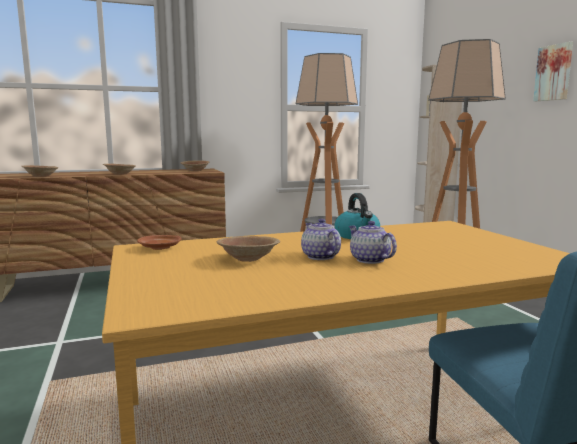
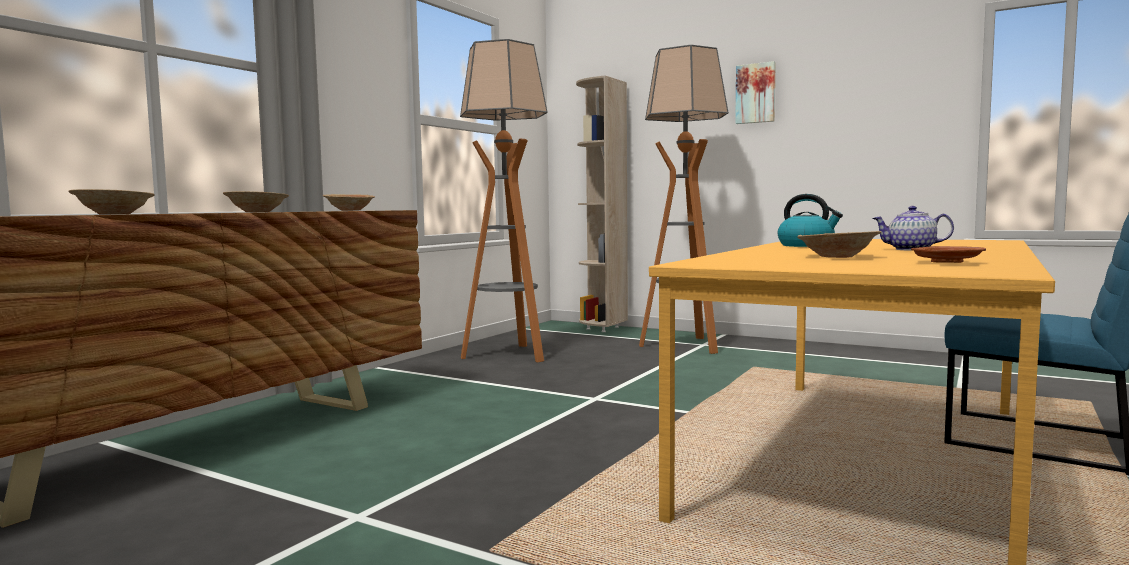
camera: 40 degrees left, 5 degrees down
brown plate [137,235,182,250] -> brown plate moved to [911,246,986,263]
teapot [301,219,341,260] -> none

